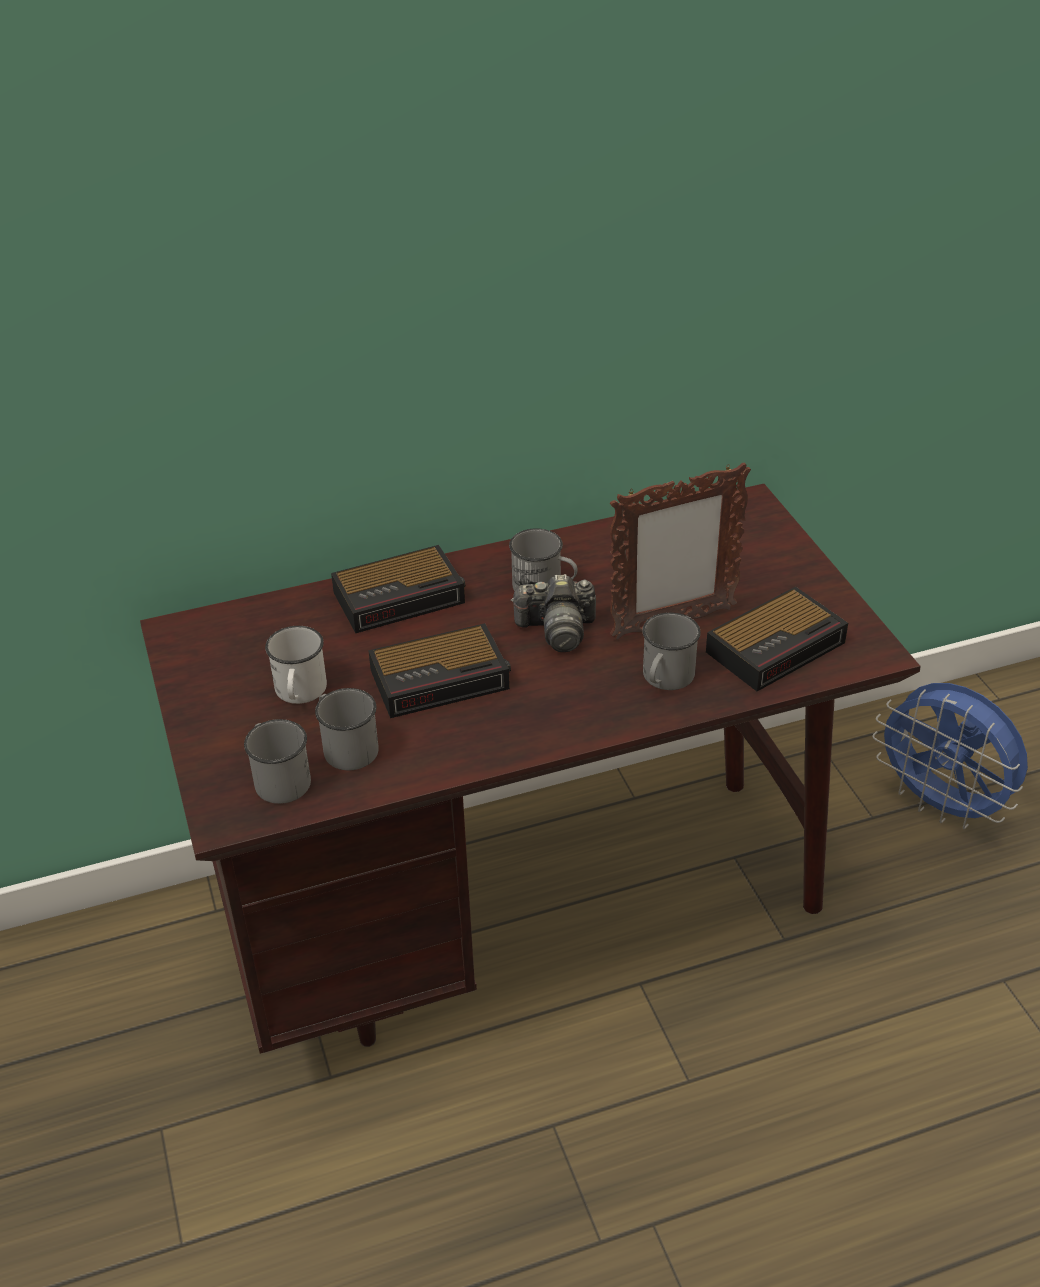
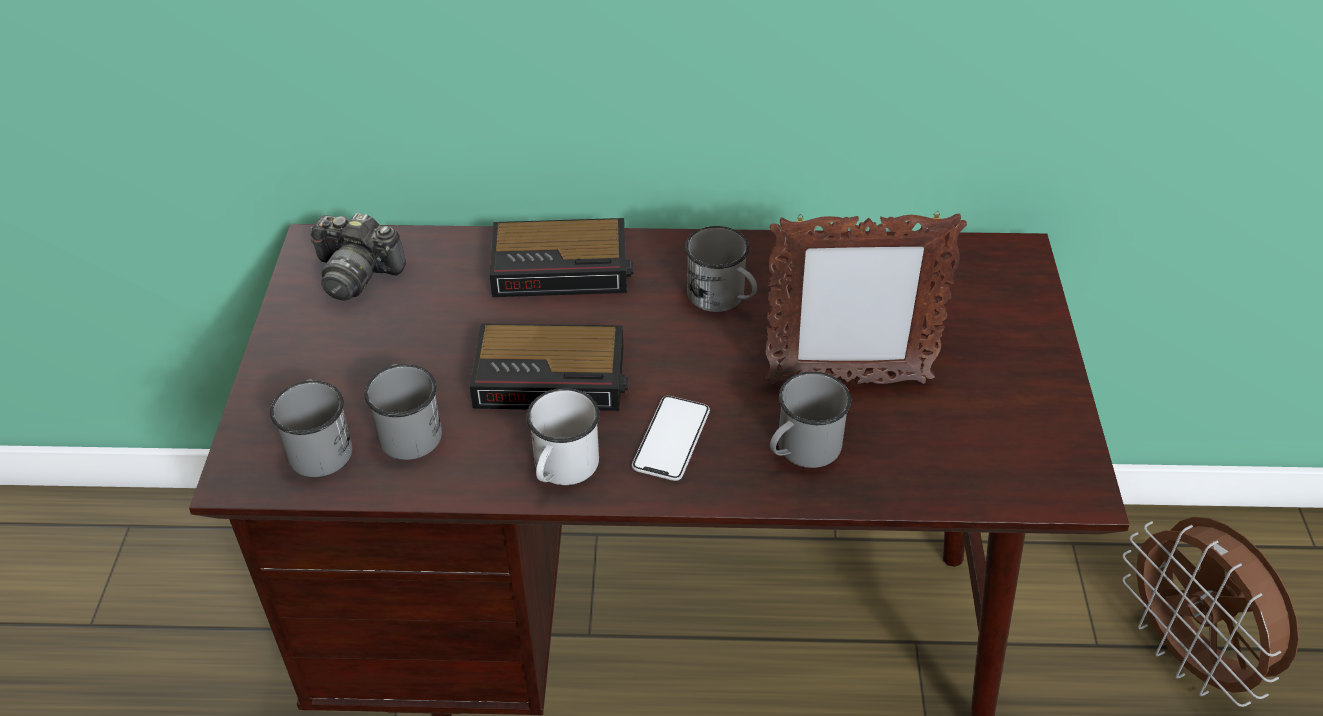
camera: 20 degrees right, 5 degrees up
white mug [265,626,327,704] -> white mug moved to [527,388,600,485]
camera [511,574,596,652] -> camera moved to [310,212,406,301]
alarm clock [706,587,848,691] -> none
blue fan [872,683,1028,829] -> brown fan [1122,517,1299,707]
none -> phone [632,396,710,481]

